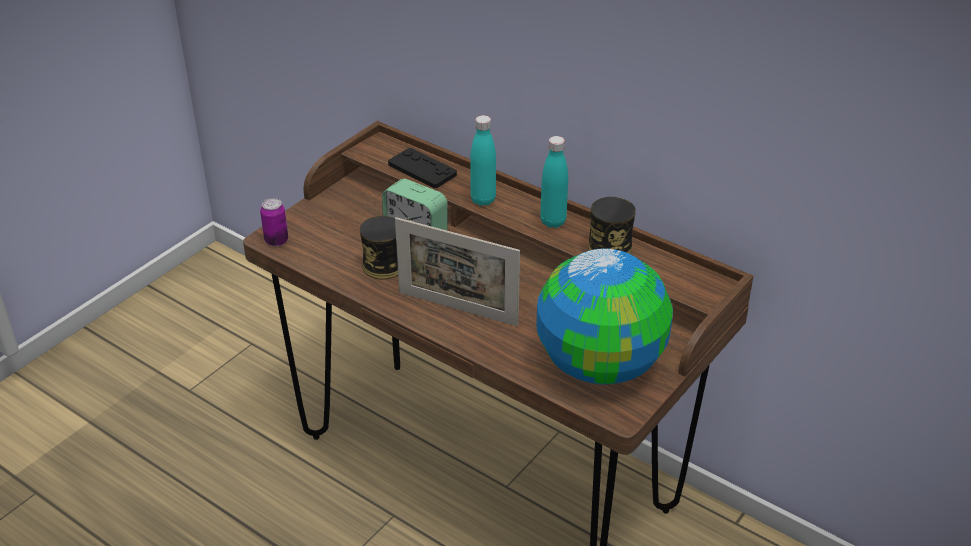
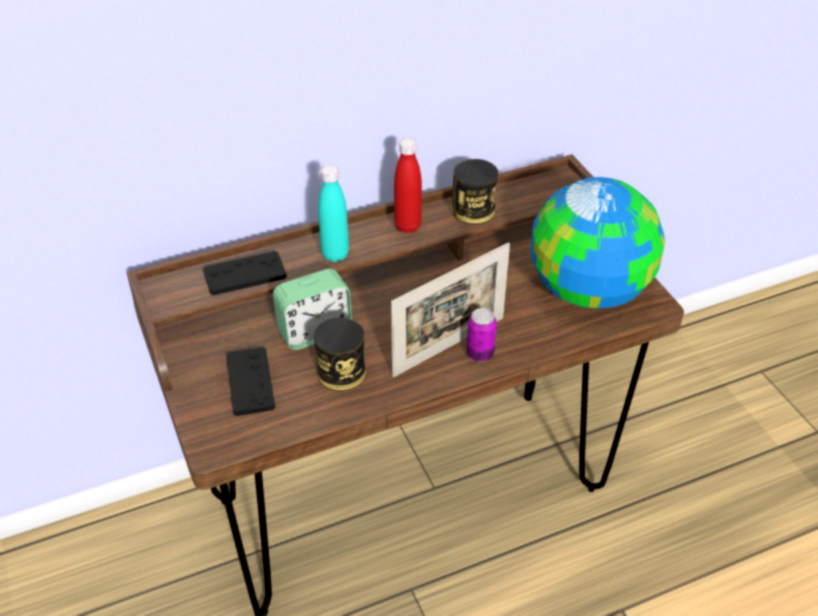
camera: 60 degrees left, 5 degrees up
can [260,198,288,246] -> can moved to [467,308,497,361]
turquoise bottle [540,136,568,228] -> red bottle [394,138,422,233]
none -> black game controller [226,347,275,416]

